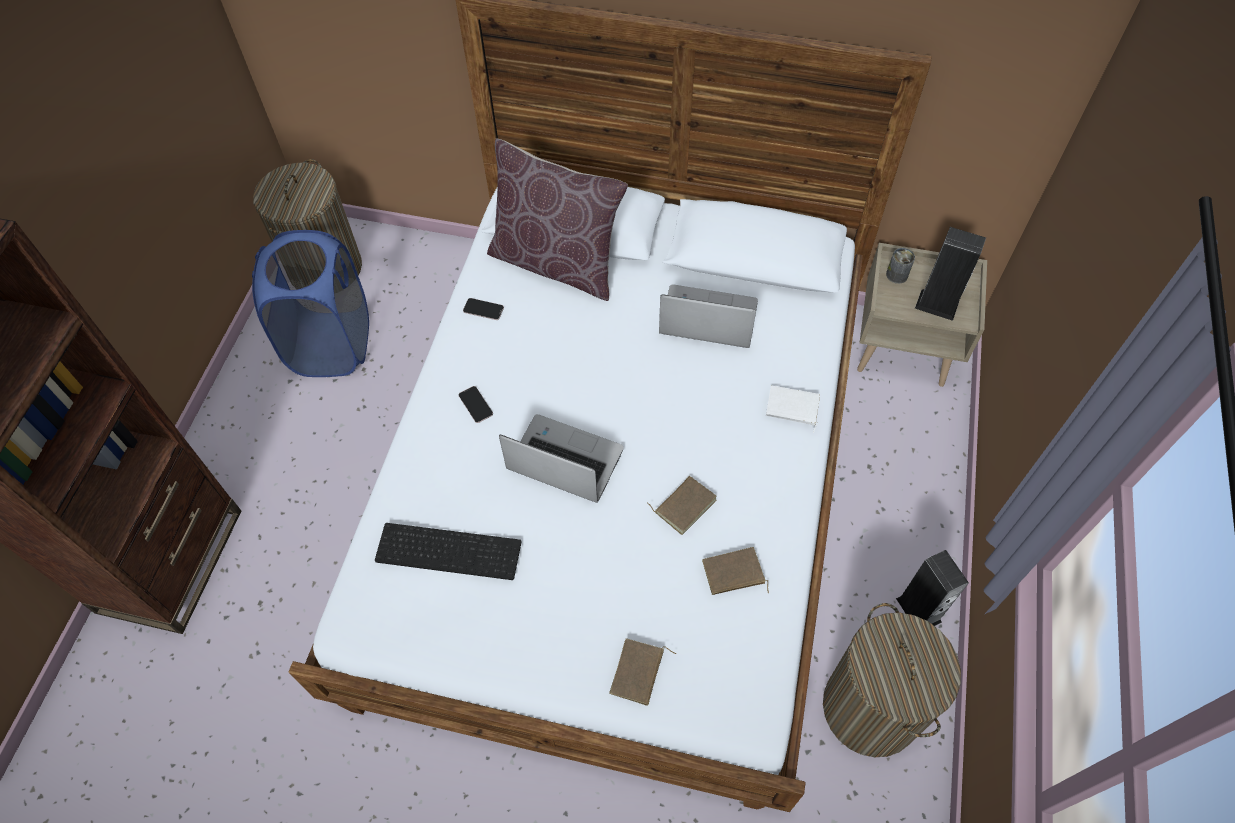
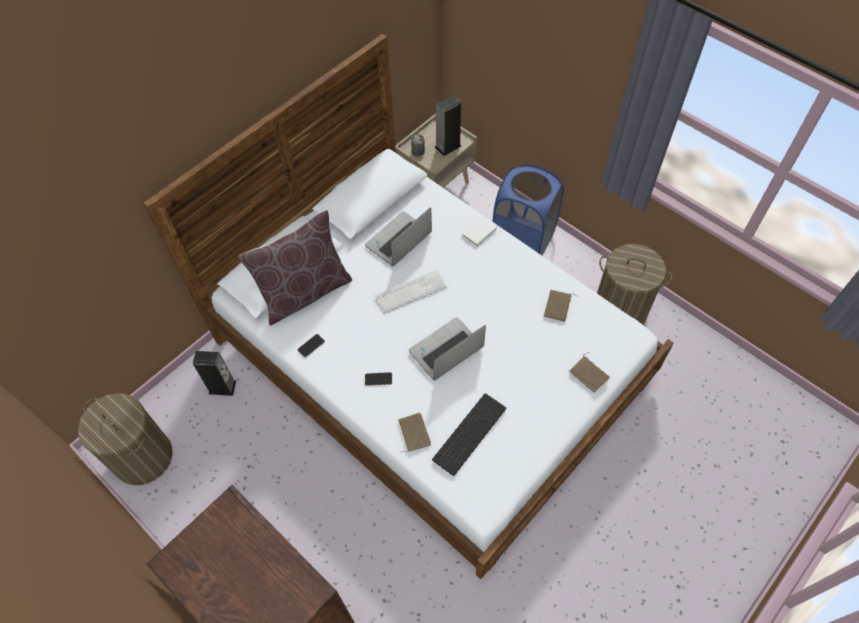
camera: 60 degrees left, 0 degrees up
blue laundry basket [252,230,369,377] -> blue laundry basket moved to [493,164,564,255]
brown book [647,476,716,535] -> brown book moved to [398,413,431,452]
speaker [896,550,969,626] -> speaker moved to [193,351,236,396]
none -> keyboard [375,270,447,314]

